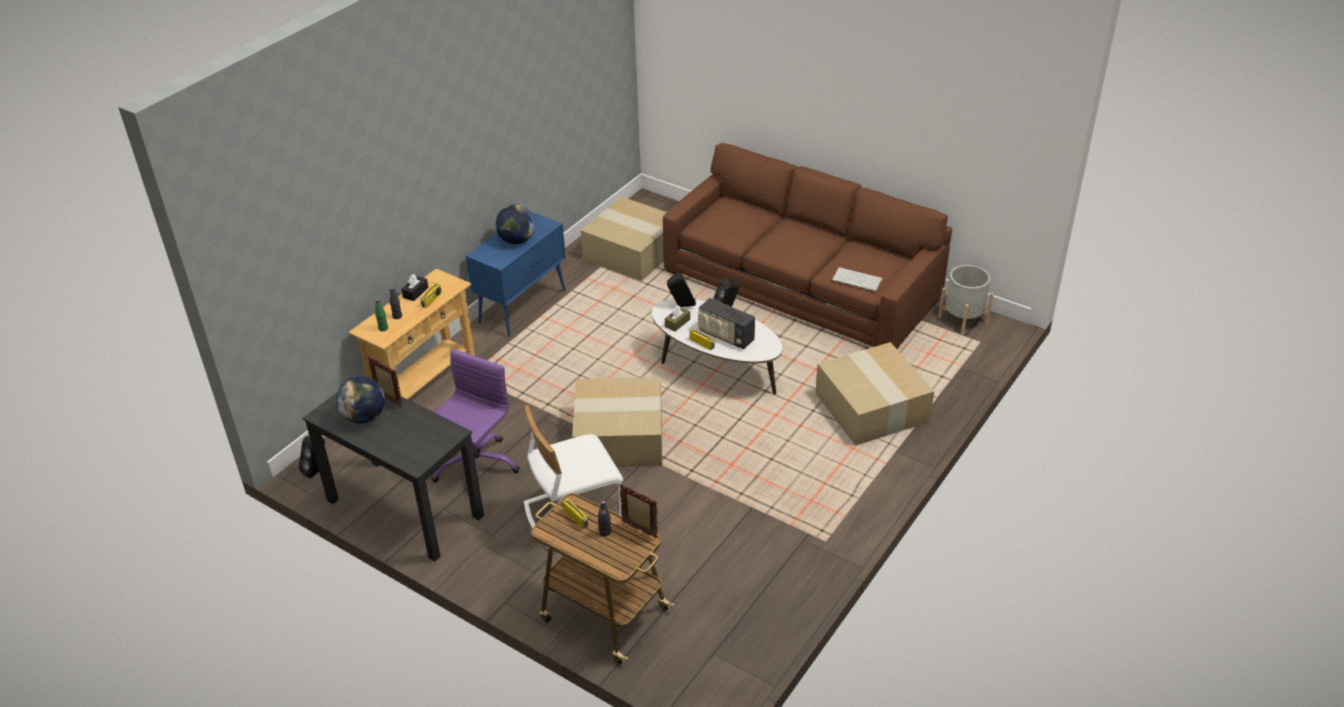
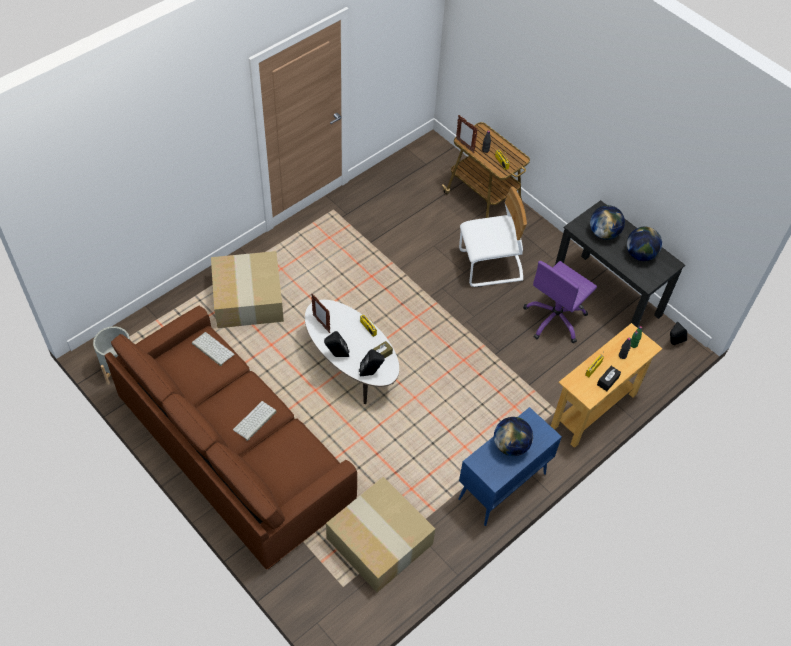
camera: 170 degrees left, 15 degrees up
picture frame [368,356,403,407] -> picture frame moved to [311,294,330,333]
cardboard box [572,377,662,467] -> none
radio [698,298,755,349] -> none
none -> keyboard [233,401,277,441]
none -> globe [590,205,625,240]

